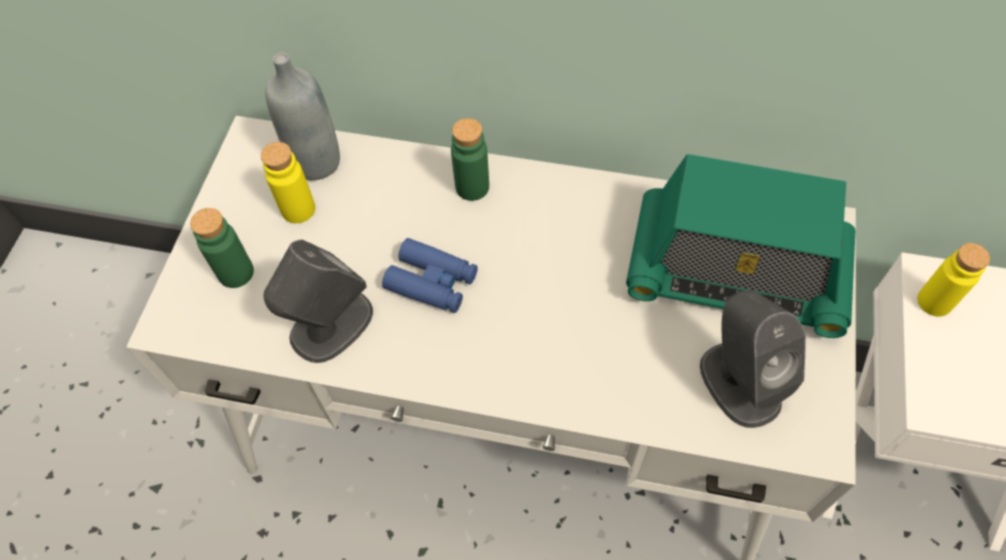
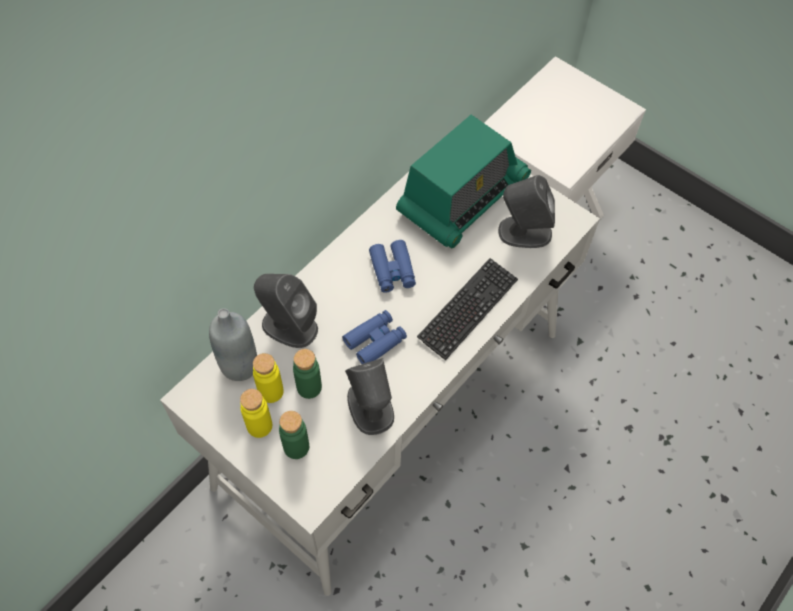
camera: 65 degrees left, 0 degrees up
green bottle [451,118,489,201] -> green bottle moved to [293,349,322,399]
yellow bottle [917,243,990,316] -> yellow bottle moved to [240,389,272,438]
none -> grey speaker [254,274,318,348]
none -> blue binoculars [369,240,416,293]
none -> keyboard [417,258,518,360]

